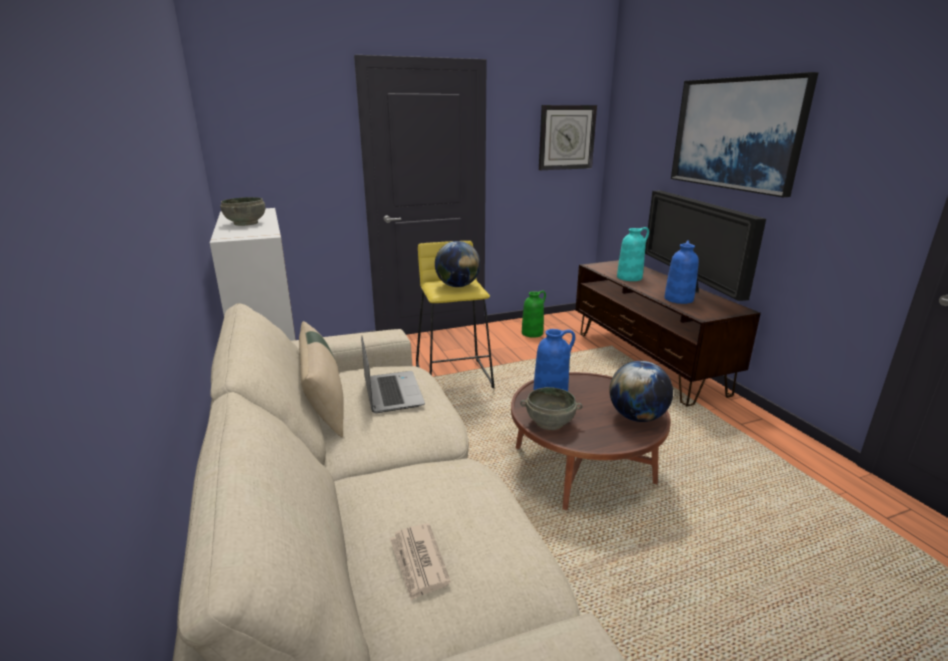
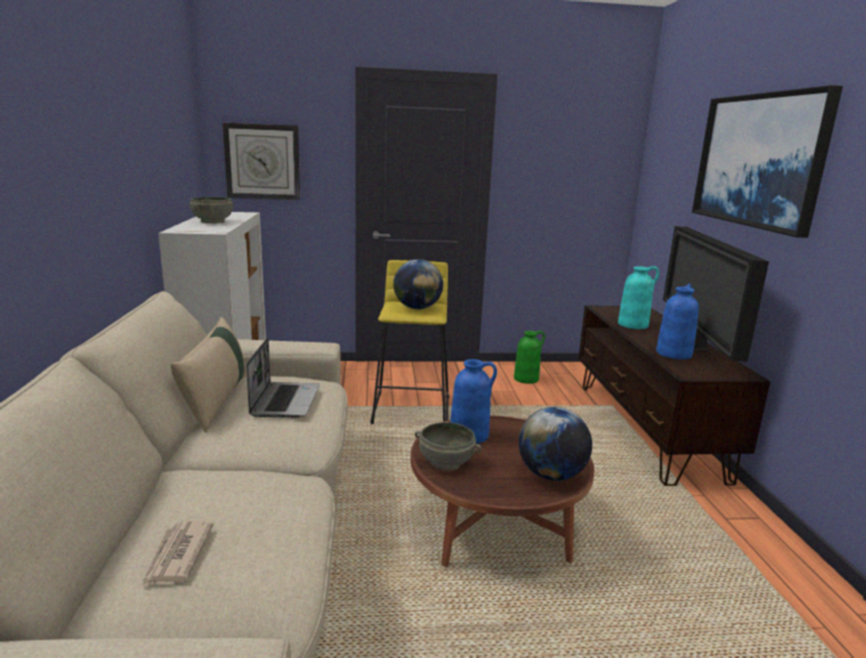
camera: 15 degrees right, 5 degrees down
wall clock [539,105,597,170] -> wall clock moved to [223,123,300,200]

